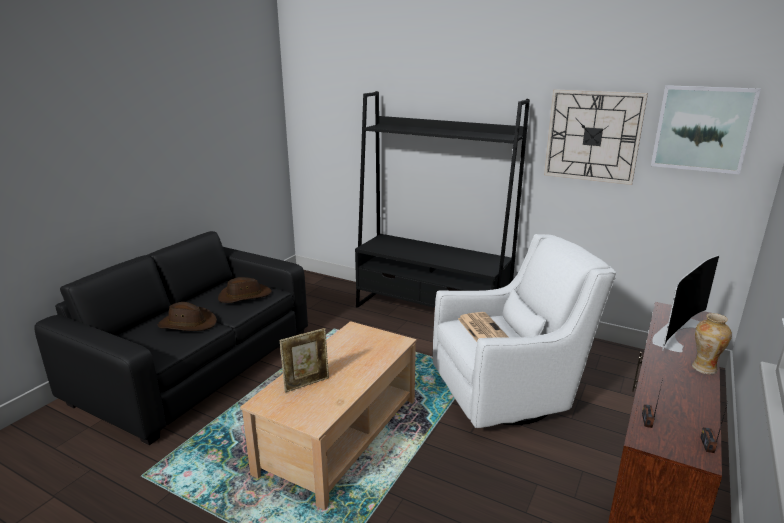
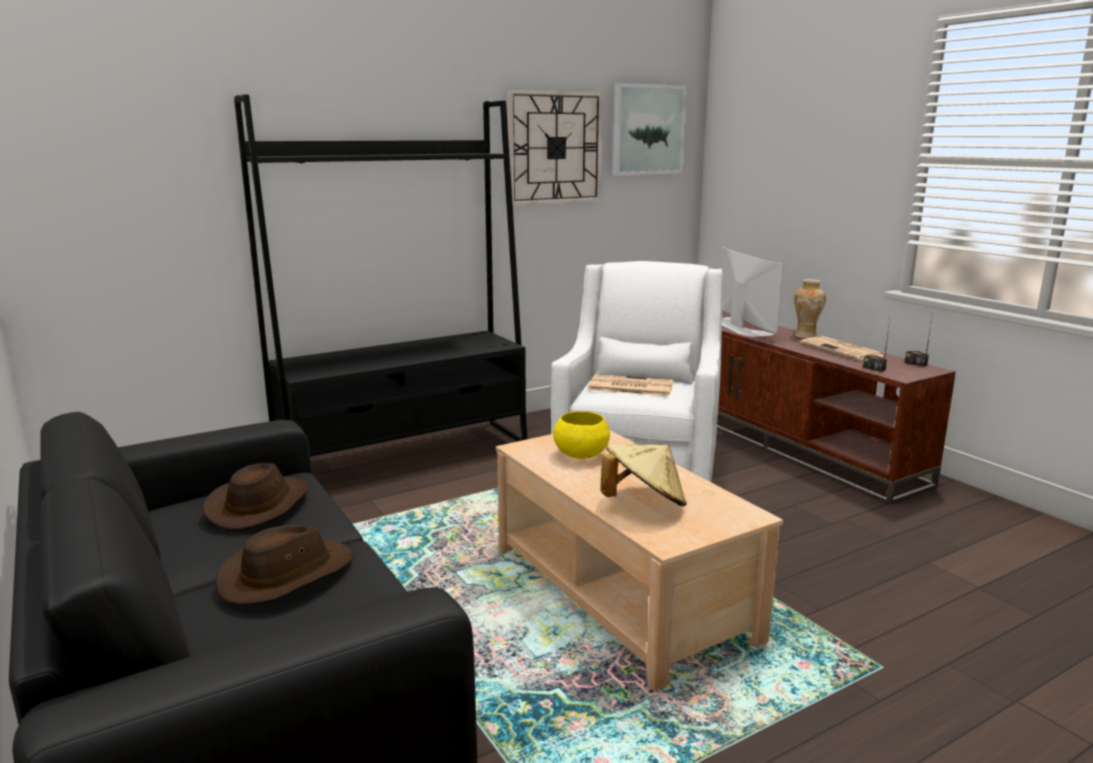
camera: 60 degrees left, 5 degrees down
picture frame [280,328,329,393] -> beige hat [601,444,687,506]
none -> yellow bowl [553,411,610,459]
none -> newspaper [801,336,884,360]

